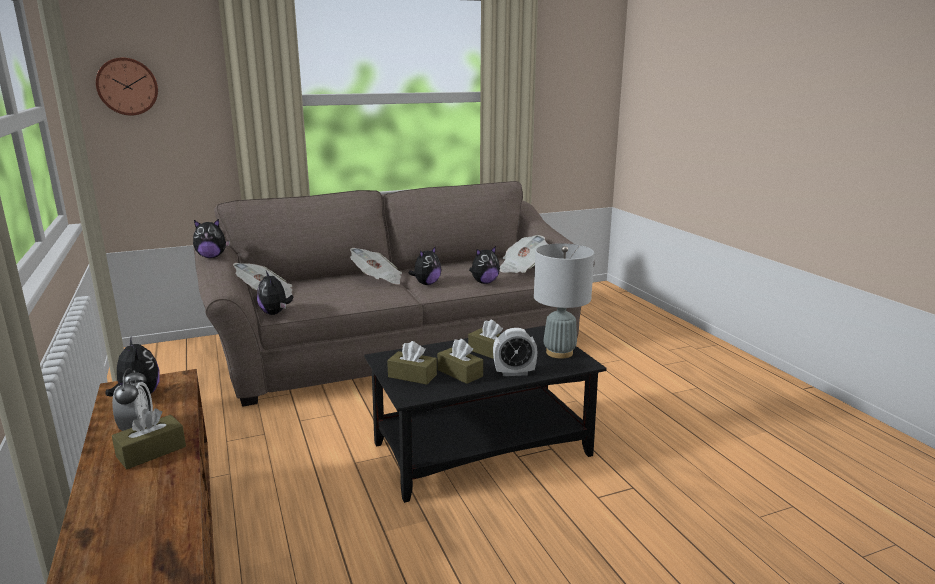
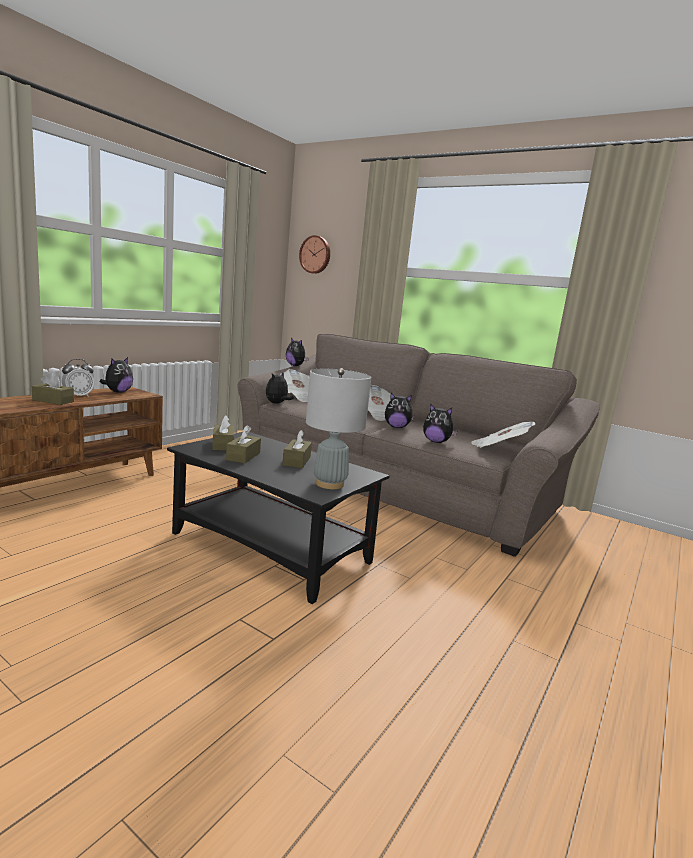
camera: 55 degrees right, 5 degrees down
alarm clock [493,328,538,376] -> none

